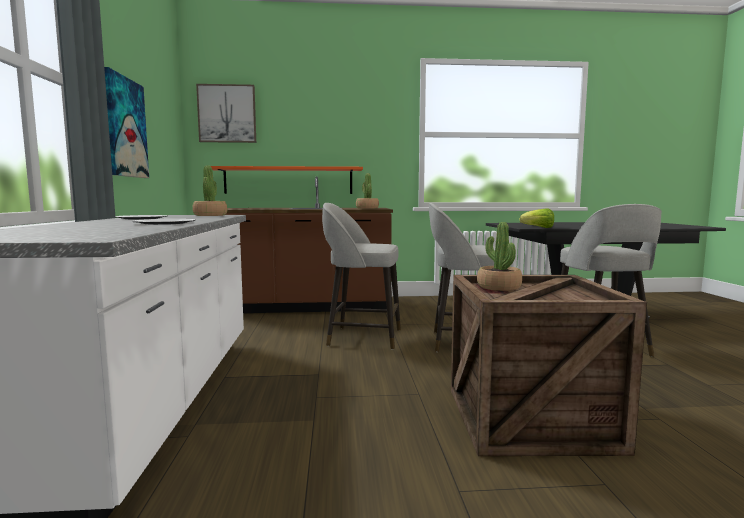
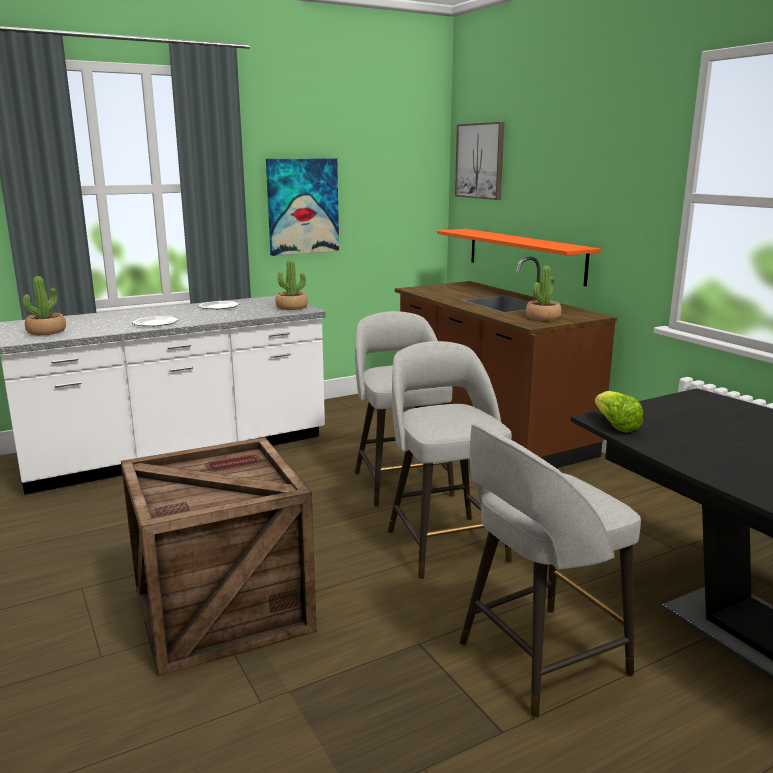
camera: 65 degrees right, 10 degrees up
potted plant [477,222,522,291] -> potted plant moved to [23,276,66,335]

